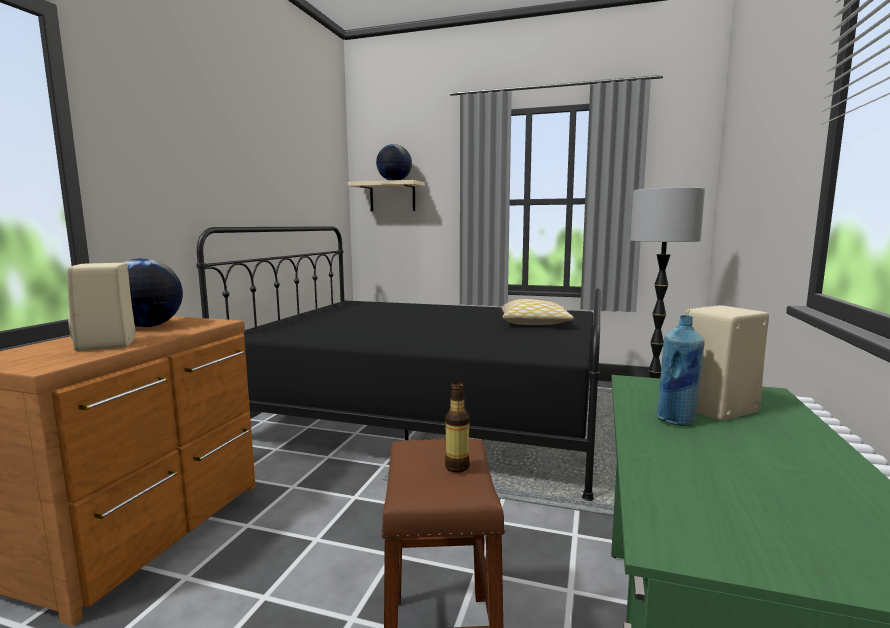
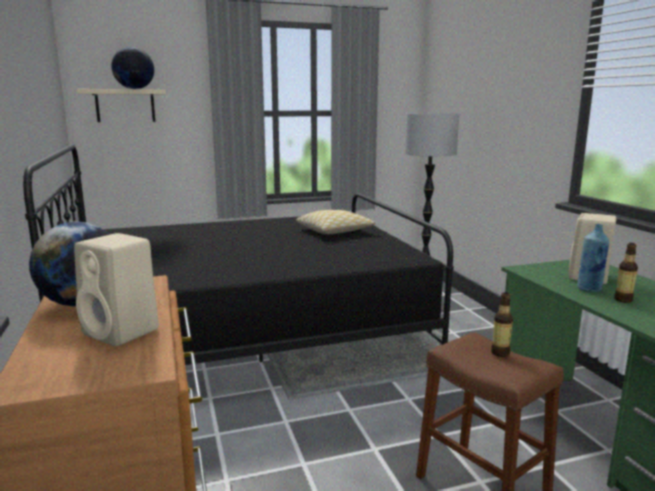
camera: 35 degrees left, 5 degrees up
none -> bottle [614,243,638,303]

